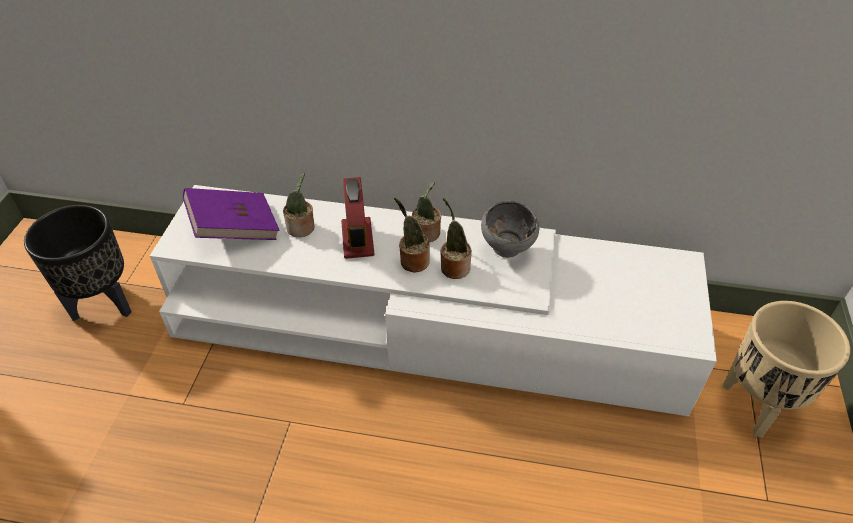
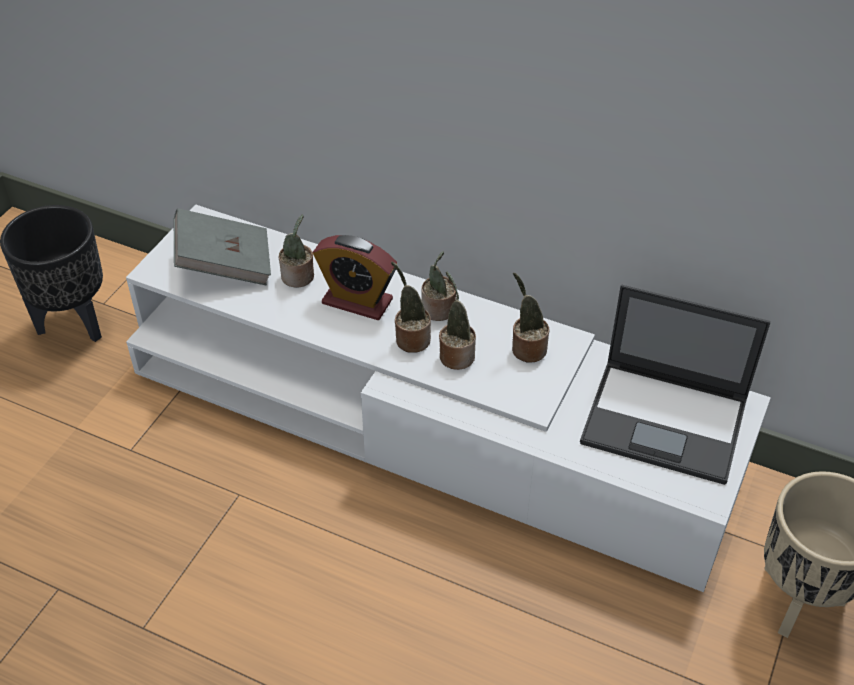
camera: 15 degrees right, 0 degrees up
purple book [183,188,280,240] -> grey book [174,208,271,285]
alarm clock [341,177,375,259] -> alarm clock turned 105 degrees clockwise [313,235,397,320]
grey bowl [481,201,539,258] -> potted plant [512,273,549,363]
none -> laptop [580,285,771,485]

